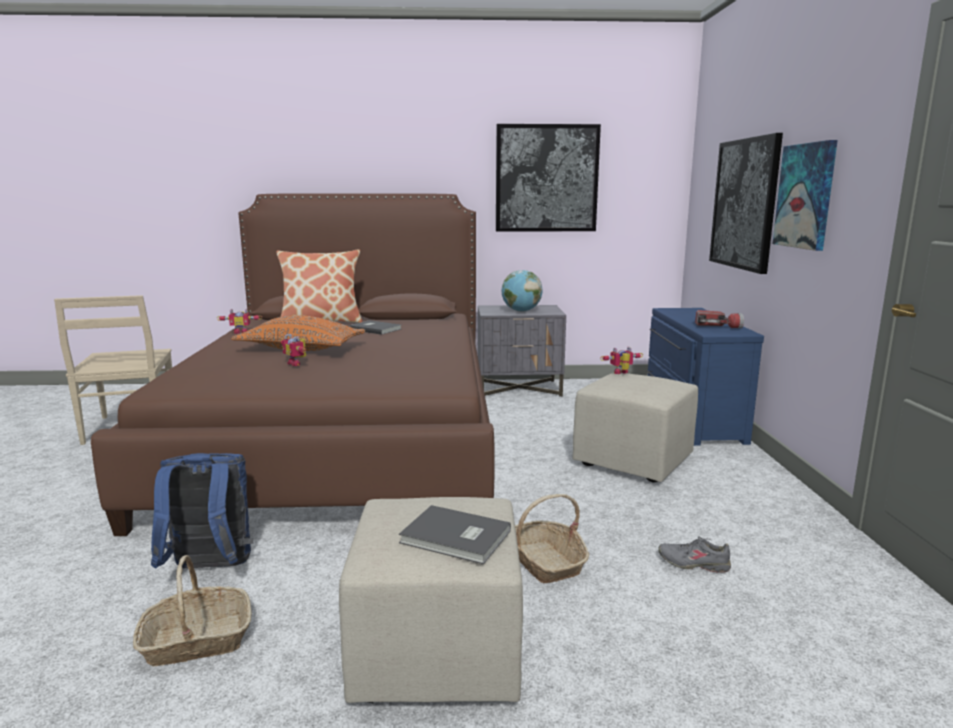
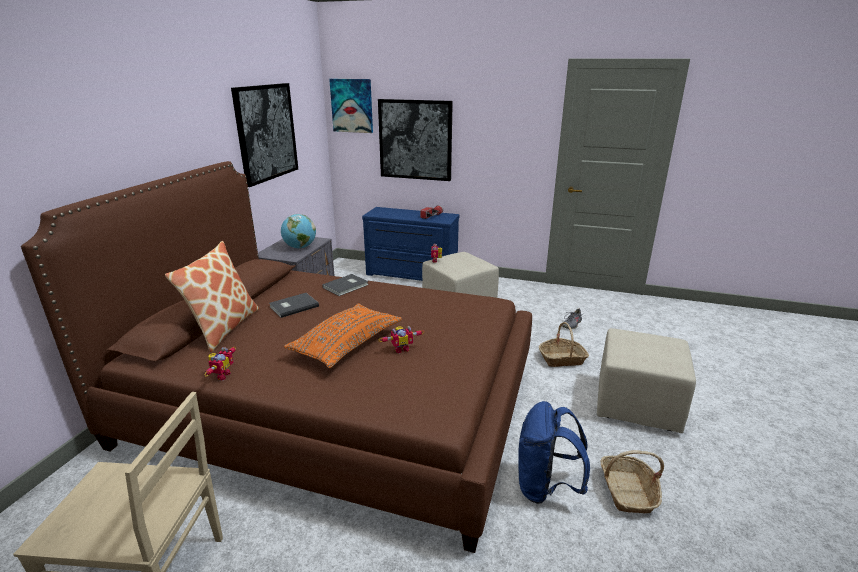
camera: 70 degrees left, 10 degrees up
grey book [399,505,511,564] -> grey book moved to [322,274,369,296]
picture [772,140,838,251] -> picture moved to [329,79,373,133]

